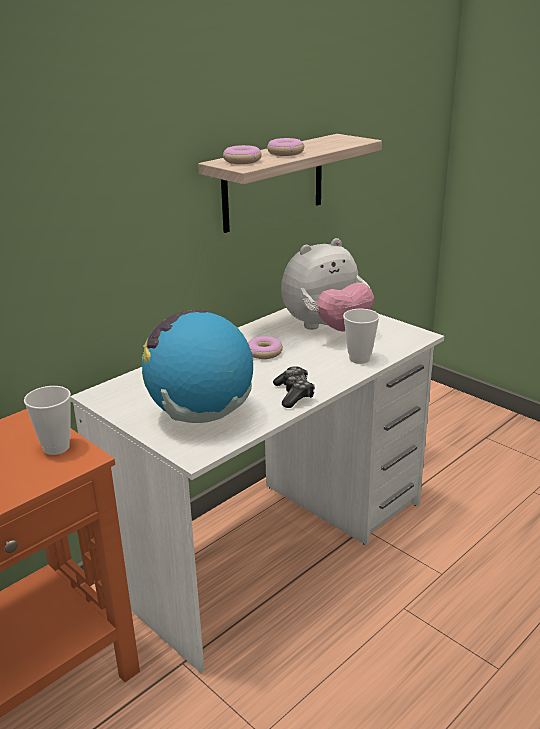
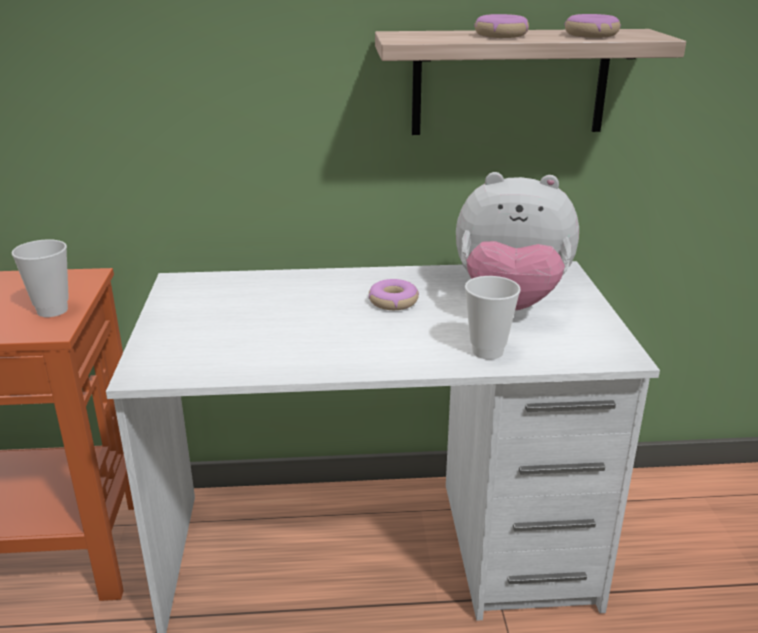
camera: 40 degrees right, 0 degrees up
globe [142,309,253,423] -> none
donut [223,145,262,164] -> donut moved to [565,14,621,38]
game controller [273,366,315,408] -> none

